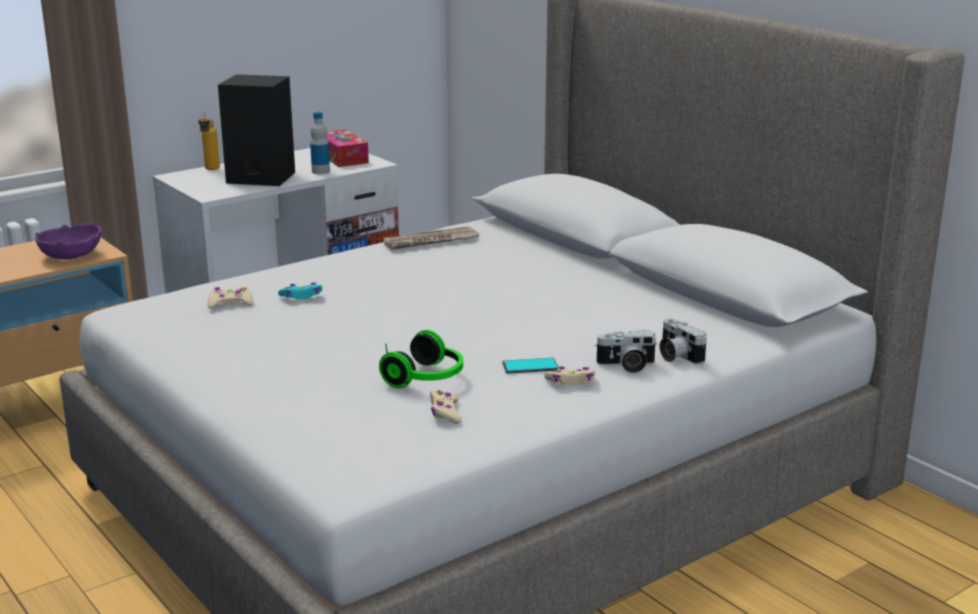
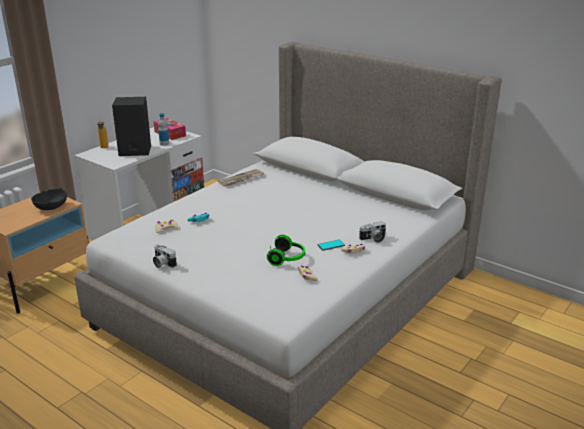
camera: 15 degrees left, 5 degrees up
purple bowl [35,222,102,259] -> black bowl [31,188,67,210]
camera [659,318,707,365] -> camera moved to [153,244,177,268]

